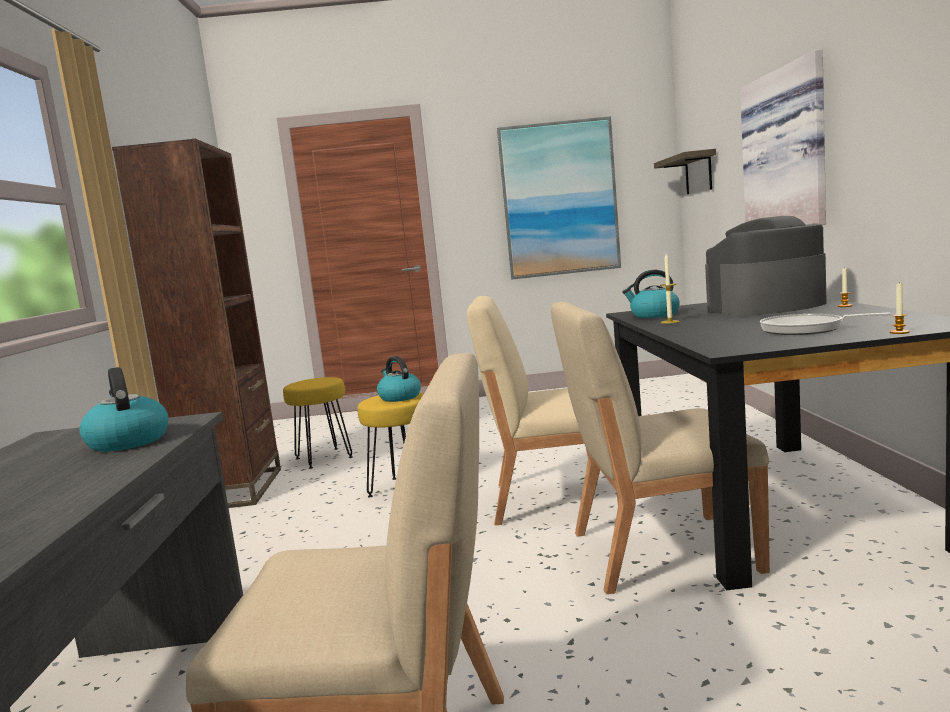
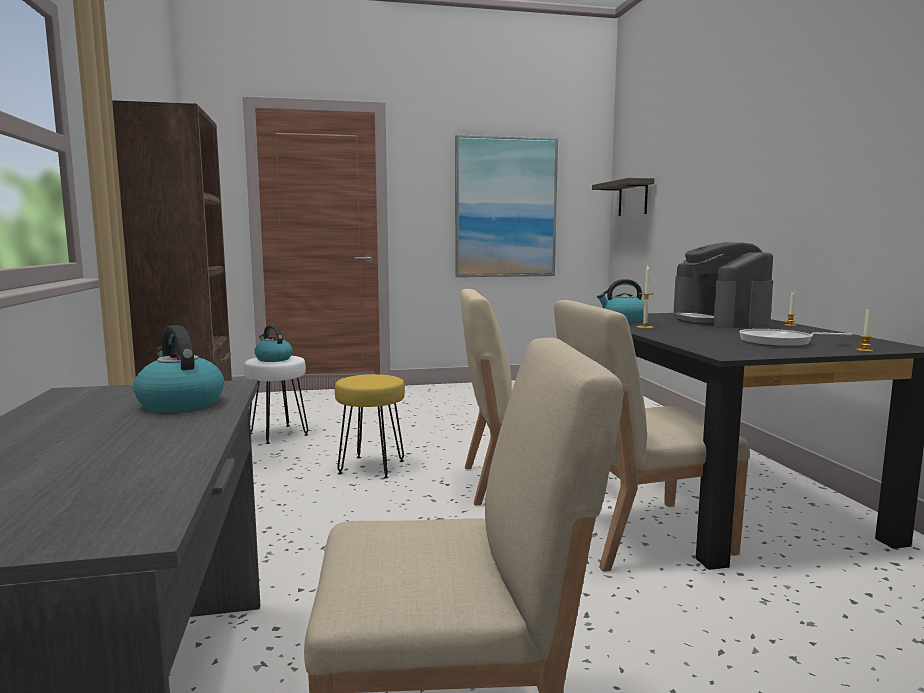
camera: 10 degrees left, 0 degrees up
yellow stool [283,377,353,469] -> white stool [244,356,308,444]
kettle [377,356,421,402] -> kettle moved to [254,325,292,362]
coffee machine [705,216,827,316] -> coffee machine turned 75 degrees counterclockwise [673,242,773,328]
picture [740,49,826,225] -> none

